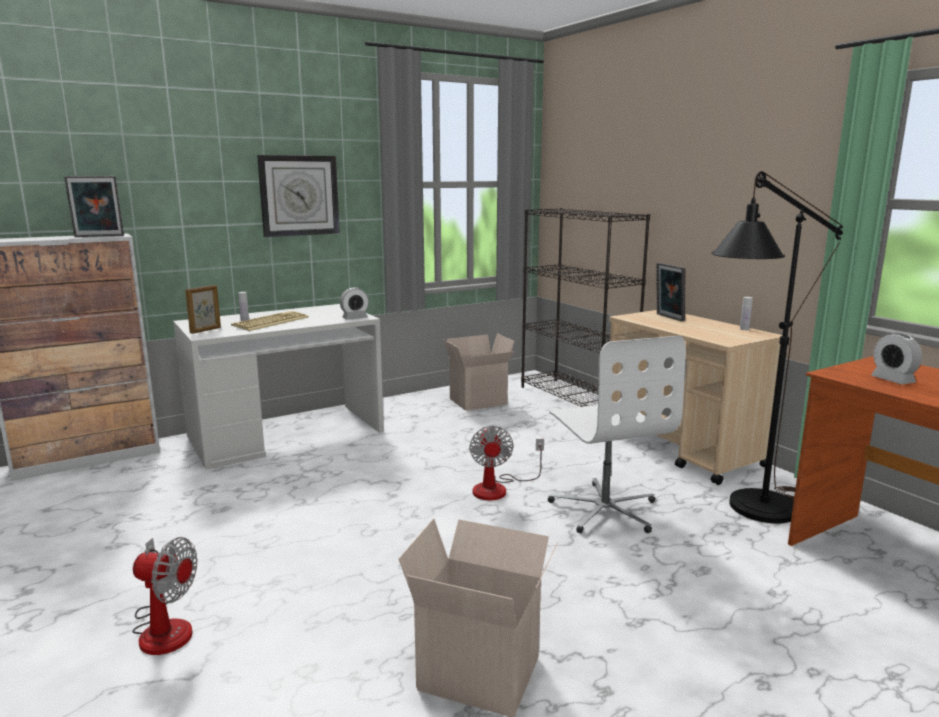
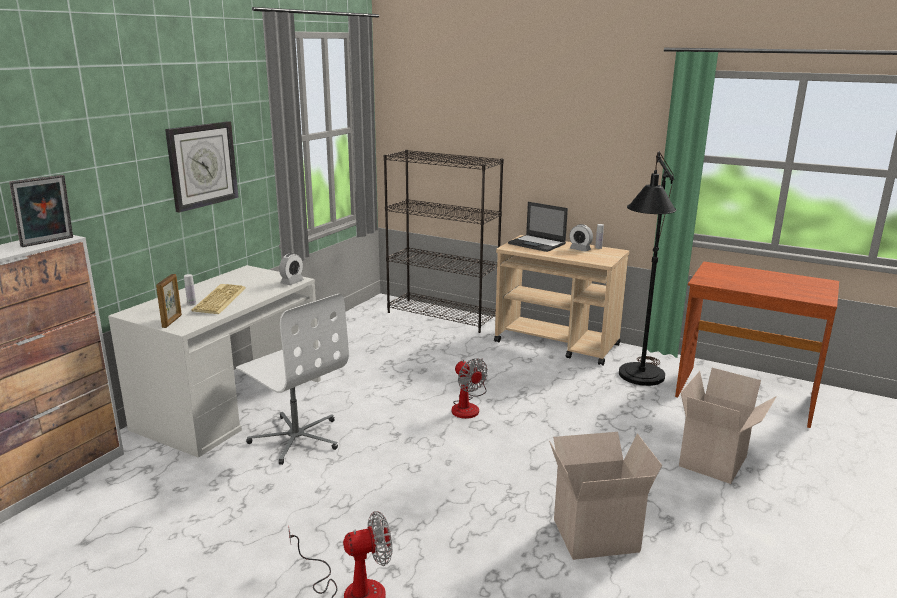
camera: 30 degrees left, 5 degrees up
cardboard box [443,333,515,411] -> cardboard box moved to [679,368,777,484]
white office chair [548,336,686,533] -> white office chair moved to [236,294,349,465]
picture frame [656,263,685,322] -> laptop [508,202,568,252]
alarm clock [871,333,922,384] -> alarm clock moved to [570,224,593,252]

